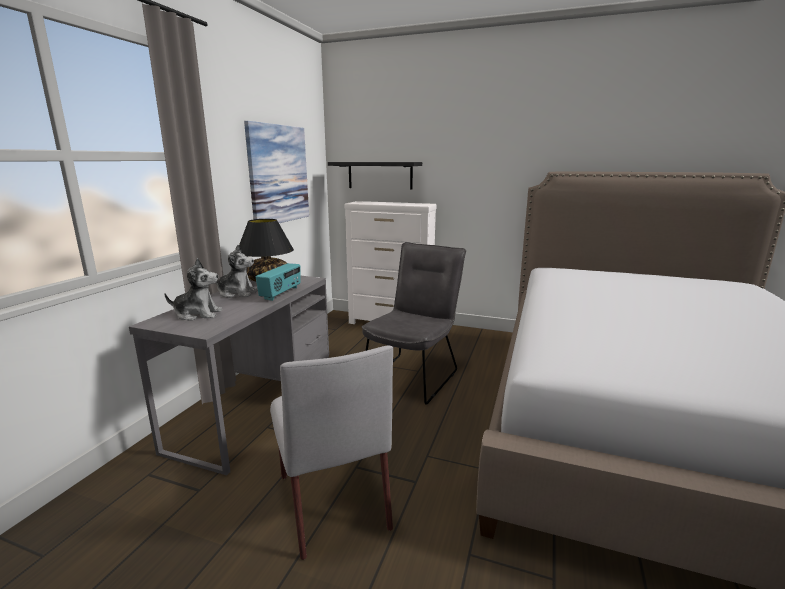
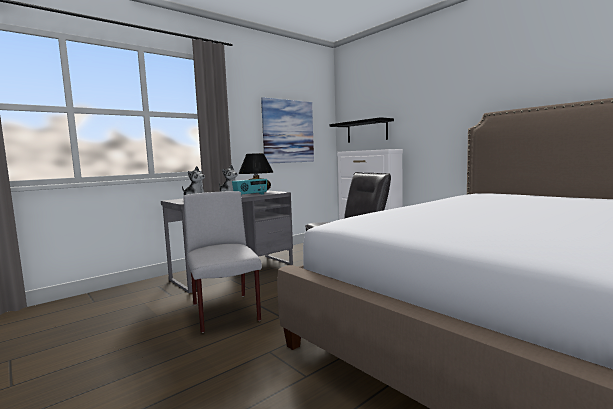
camera: 30 degrees right, 10 degrees down
grey chair [270,345,393,560] -> grey chair turned 150 degrees clockwise [183,191,262,333]

